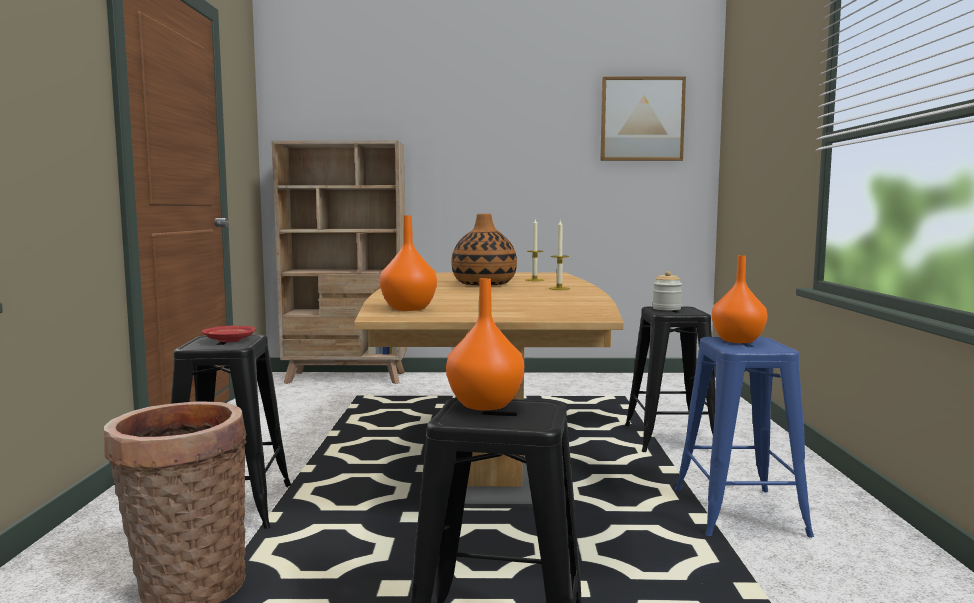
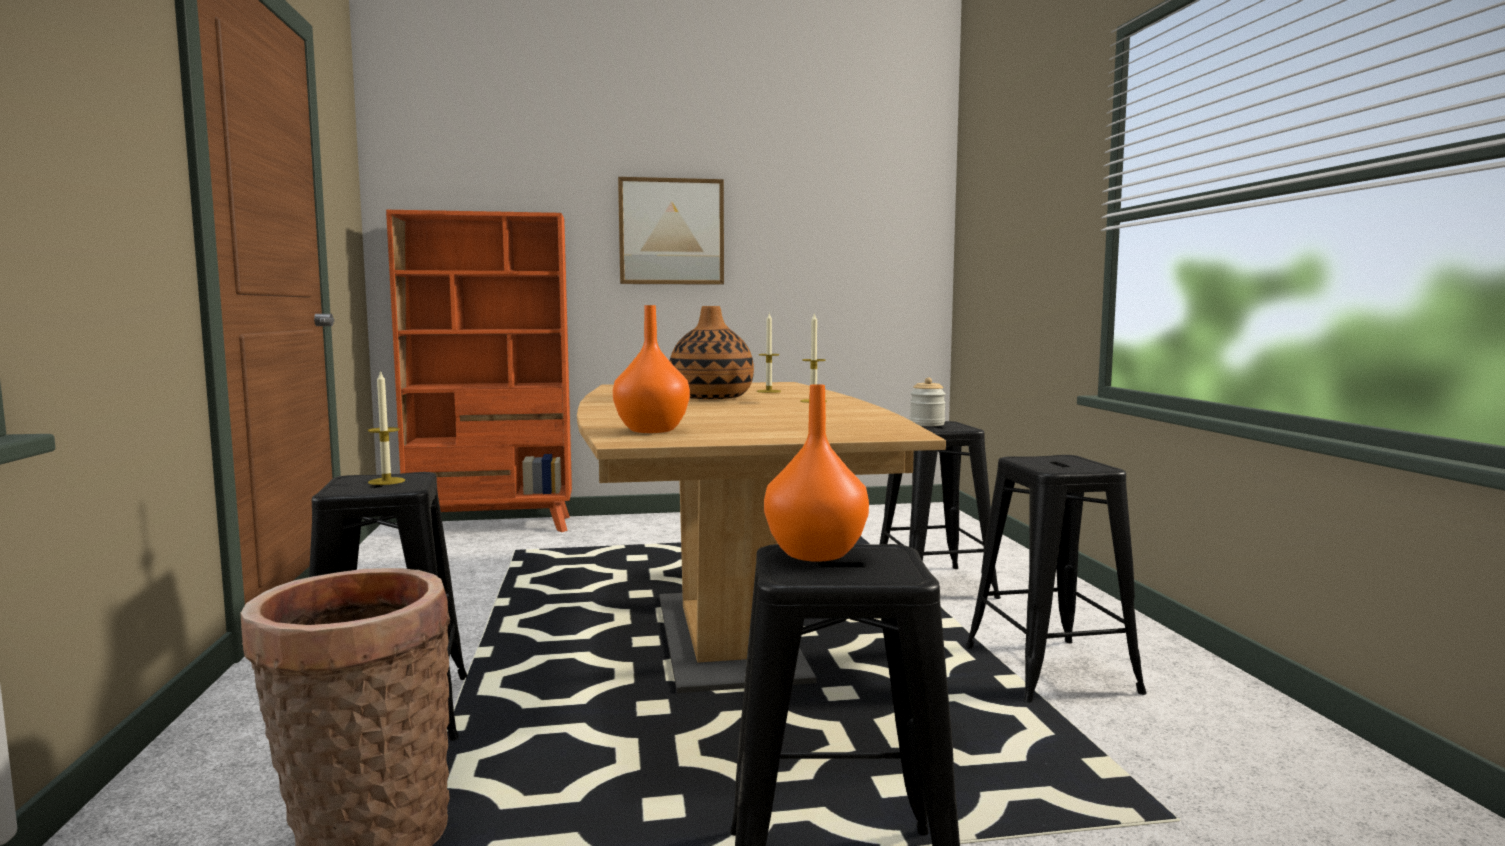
camera: 10 degrees left, 0 degrees up
red plate [202,326,256,342] -> candle [368,370,405,485]
beige bookcase [272,141,407,384] -> orange bookcase [386,210,572,532]
picture [600,76,686,161] -> picture moved to [618,177,724,285]
blue stool [675,337,814,538] -> black stool [965,455,1147,703]
orange vase [712,256,767,343] -> none

